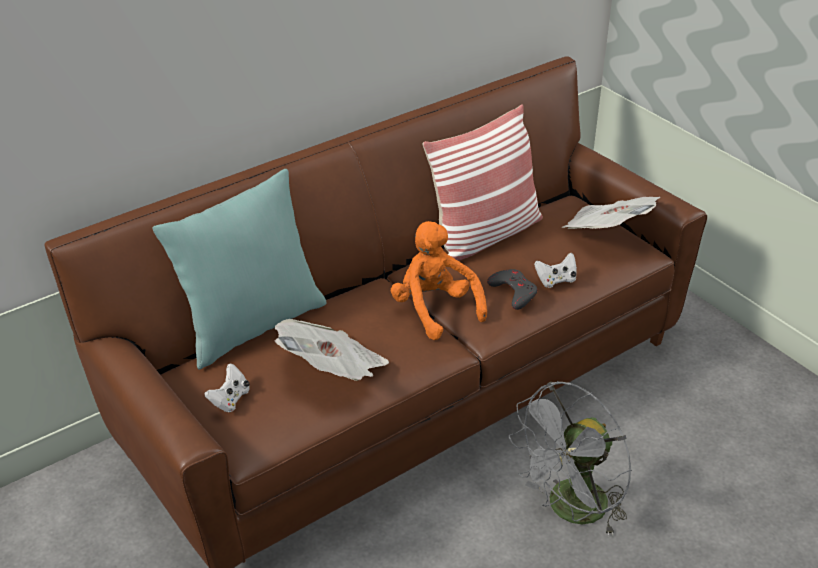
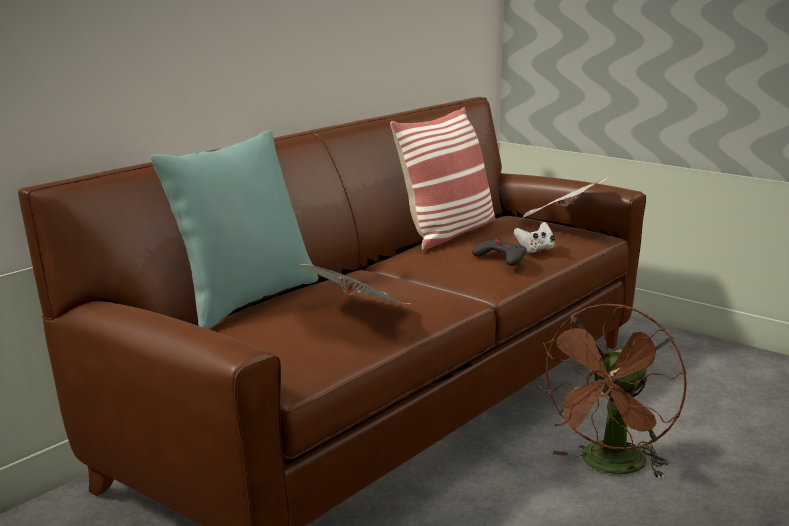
camera: 15 degrees left, 20 degrees down
white game controller [204,364,250,412] -> none
orange plush toy [391,221,487,340] -> none
grey fan [509,381,632,537] -> brown fan [537,304,687,479]

